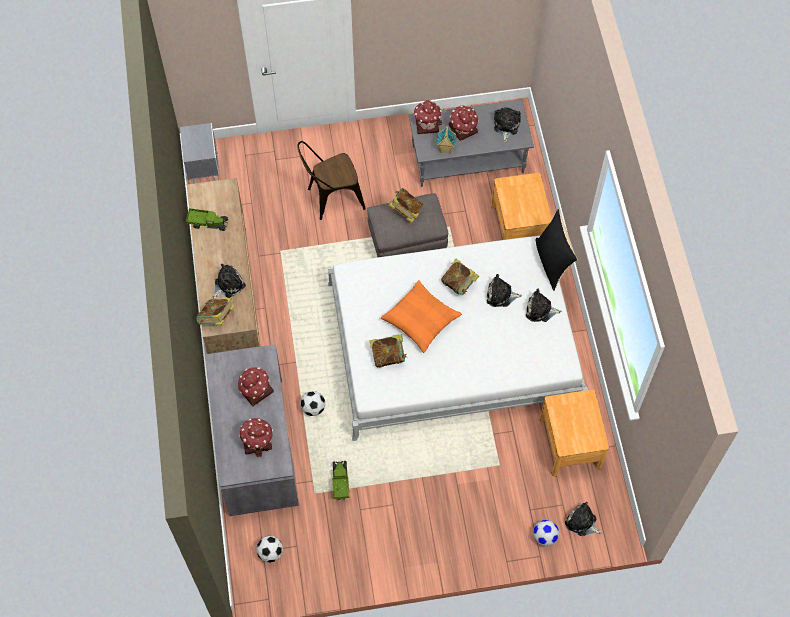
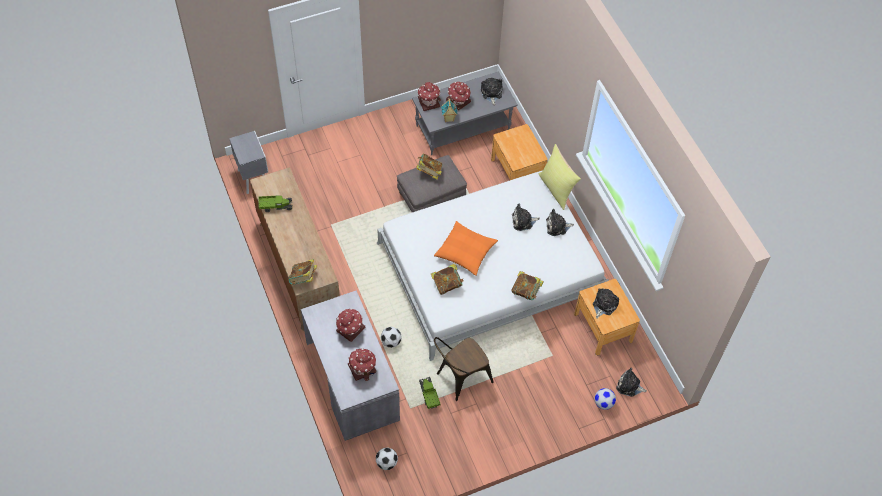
camera: 15 degrees left, 5 degrees down
plush toy [212,264,246,299] -> plush toy moved to [593,288,619,319]
brown chair [297,141,366,220] -> brown chair moved to [434,337,494,401]
book [441,259,479,295] -> book moved to [511,271,544,300]
black pillow [536,209,577,291] -> yellow pillow [539,144,581,210]

